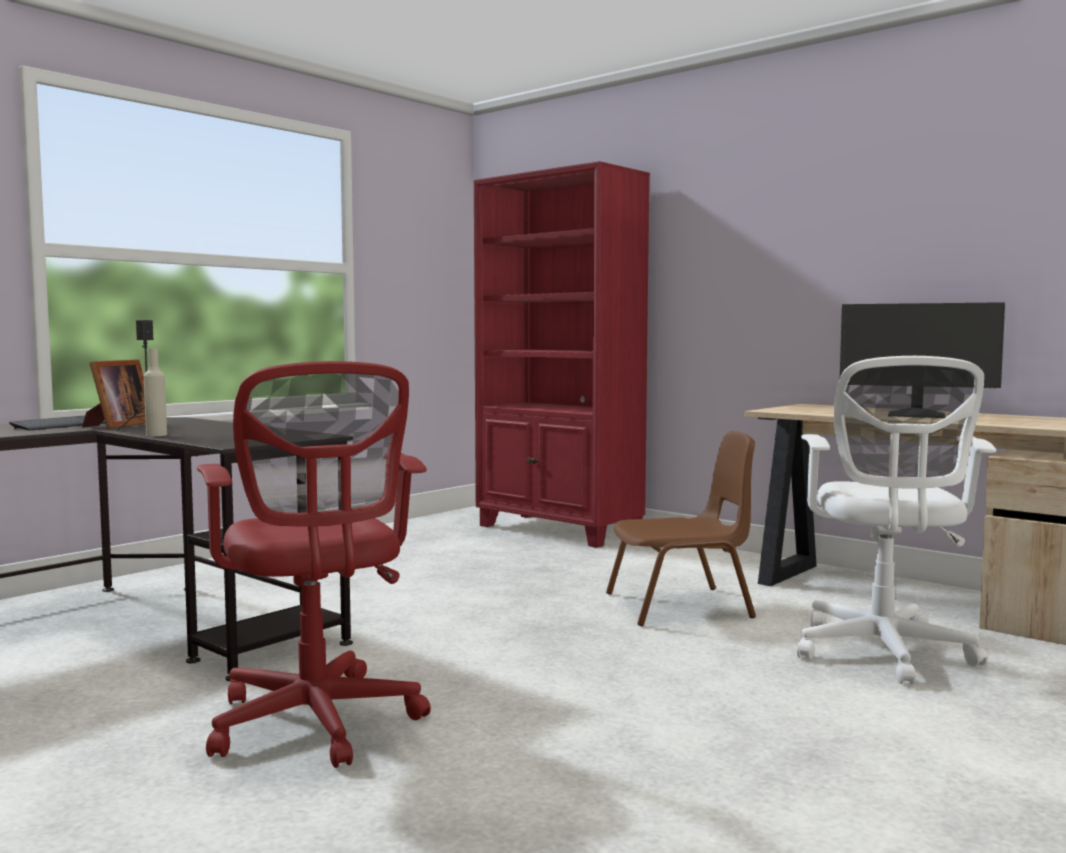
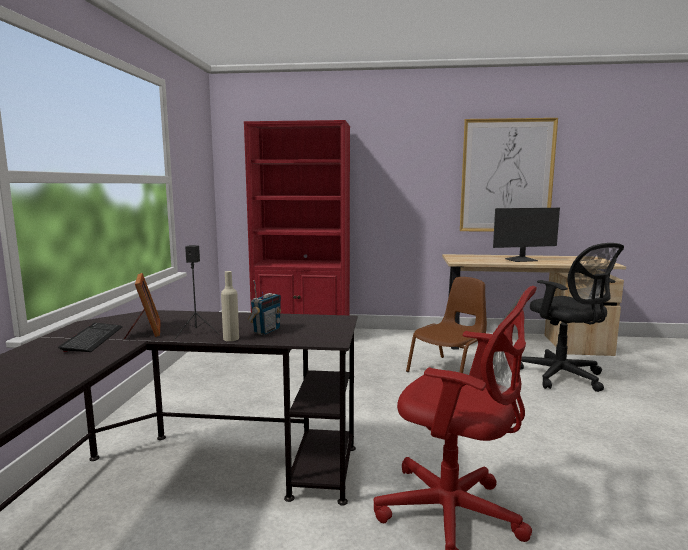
camera: 35 degrees left, 5 degrees up
white office chair [797,356,996,684] -> black office chair [520,243,624,392]
none -> radio [248,280,281,335]
none -> picture [460,118,558,232]

